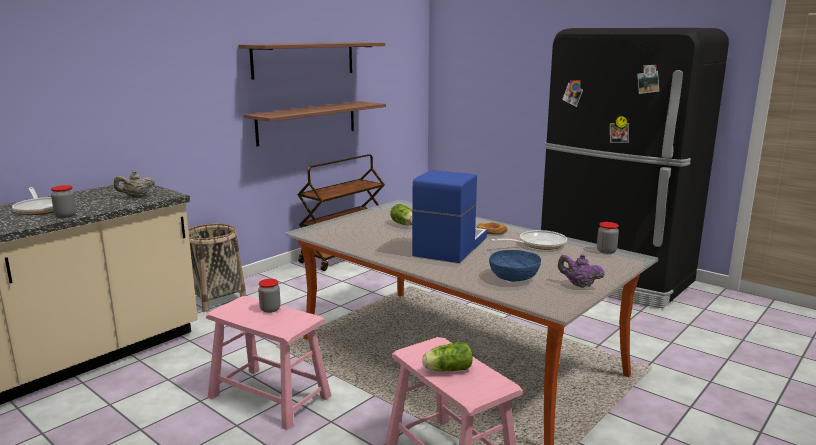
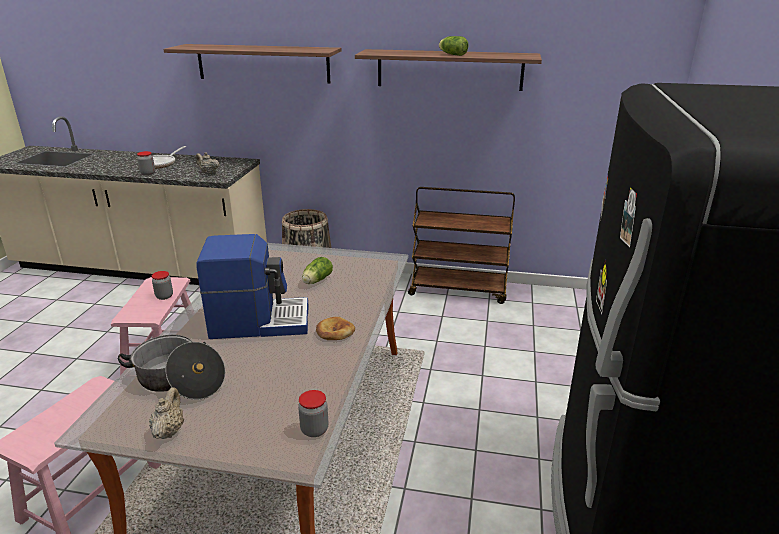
camera: 60 degrees right, 10 degrees up
shelf [244,101,386,146] -> shelf moved to [163,44,342,83]
lettuce [422,342,473,371] -> lettuce moved to [439,36,468,56]
blue bowl [489,250,541,282] -> cooking pot [118,335,225,400]
frying pan [491,230,567,250] -> none
purple teapot [558,254,604,288] -> beige teapot [149,387,184,439]

